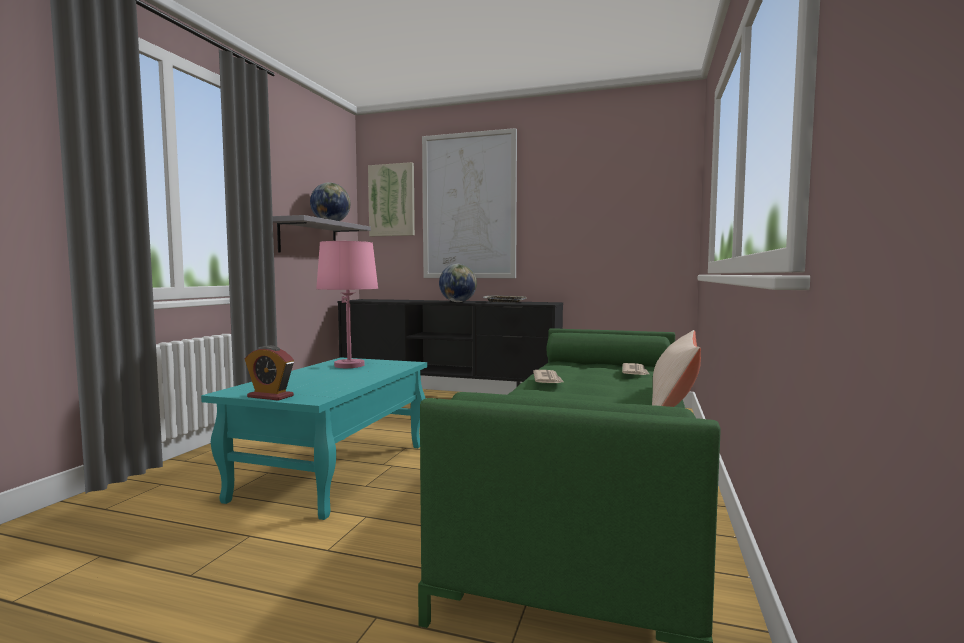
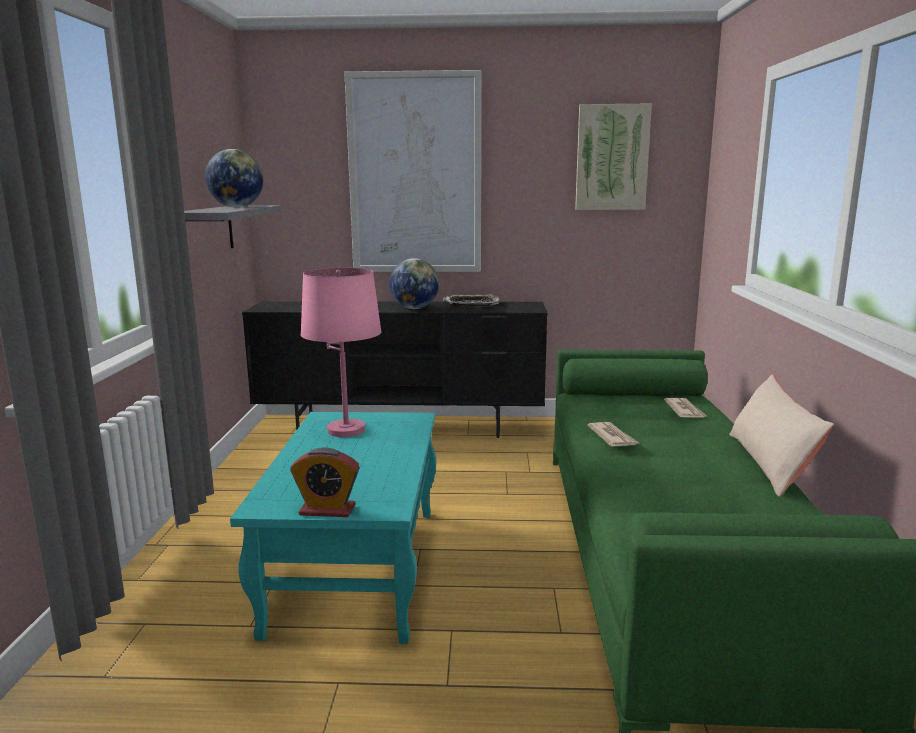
camera: 15 degrees left, 10 degrees up
picture [368,162,415,236] -> picture moved to [575,103,652,210]

